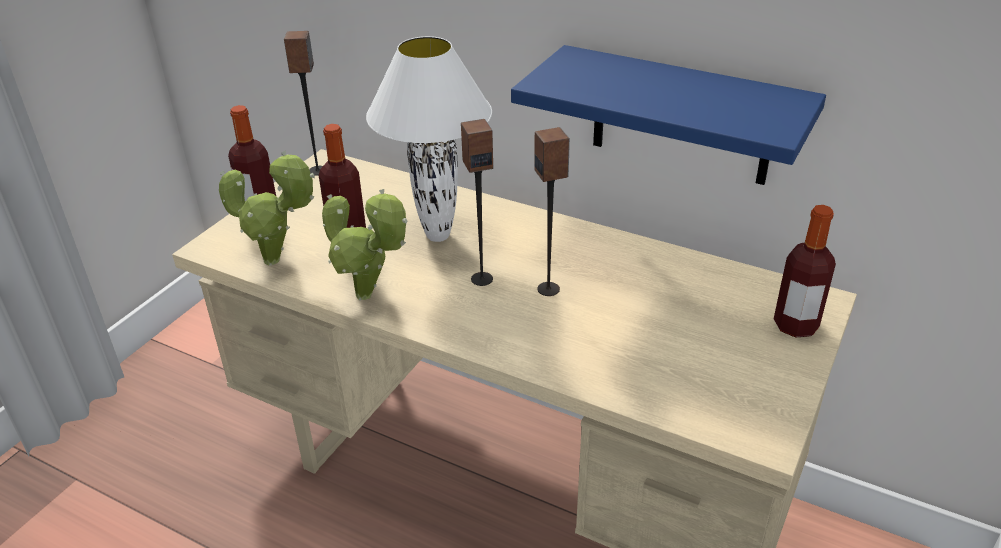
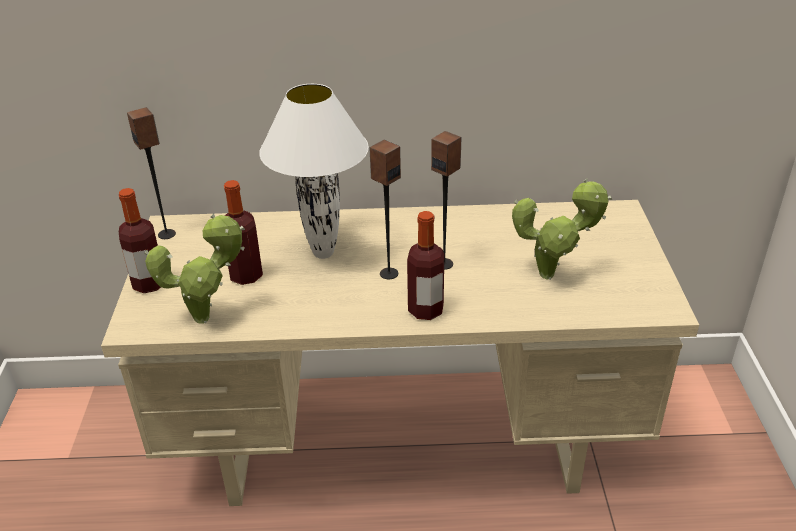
camera: 30 degrees left, 0 degrees up
potted plant [322,189,407,301] -> potted plant moved to [512,178,612,280]
blue shelf [511,45,826,185] -> none
bottle [774,205,836,338] -> bottle moved to [407,211,444,320]

